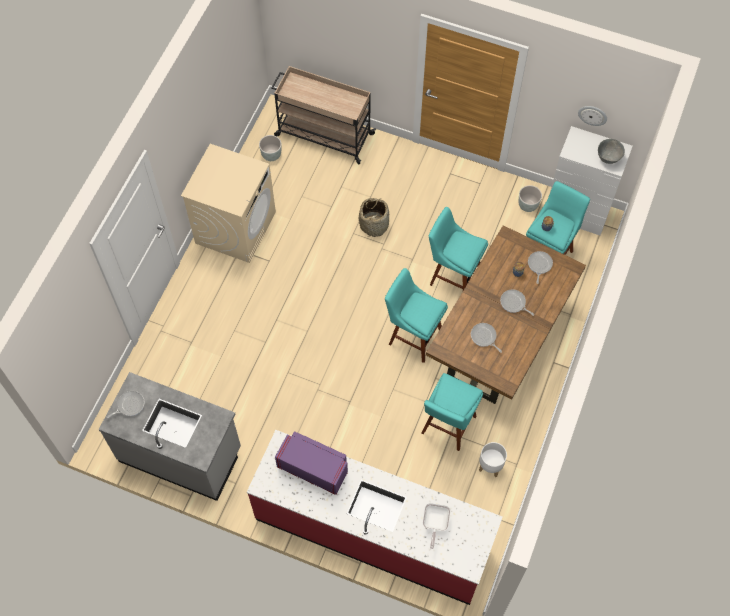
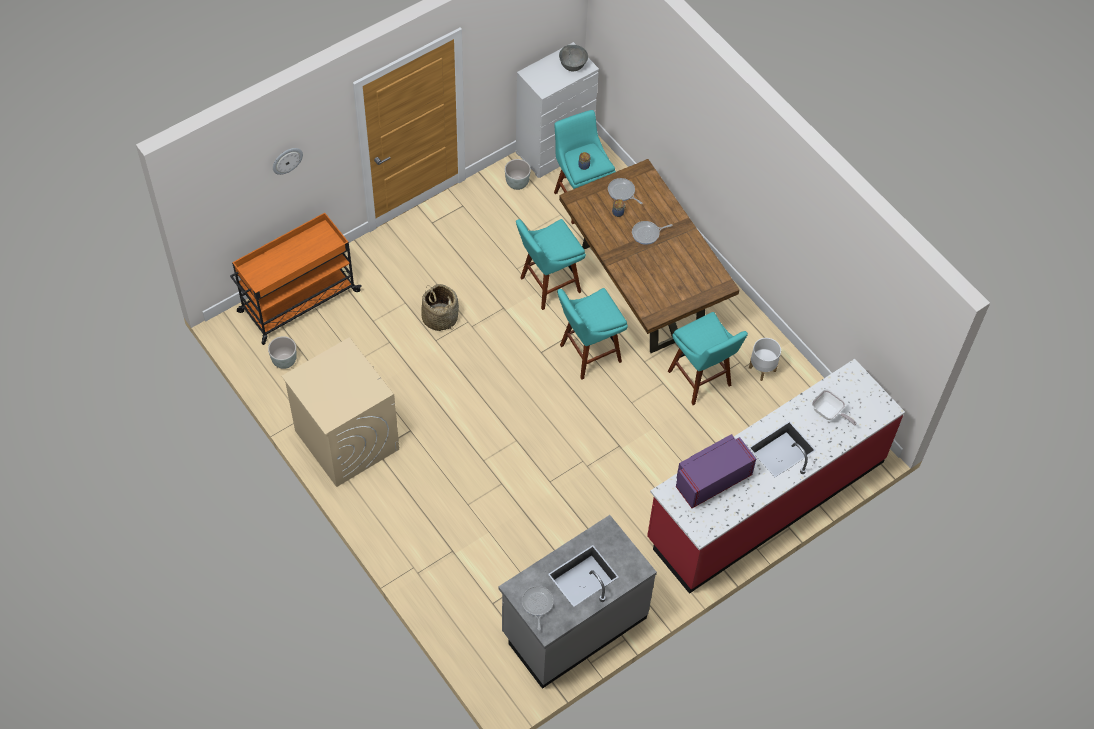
camera: 60 degrees left, 5 degrees down
beige cart [271,66,376,165] -> orange cart [230,213,362,345]
frying pan [471,323,502,353] -> none
wall clock [578,106,607,126] -> wall clock moved to [273,148,303,175]

